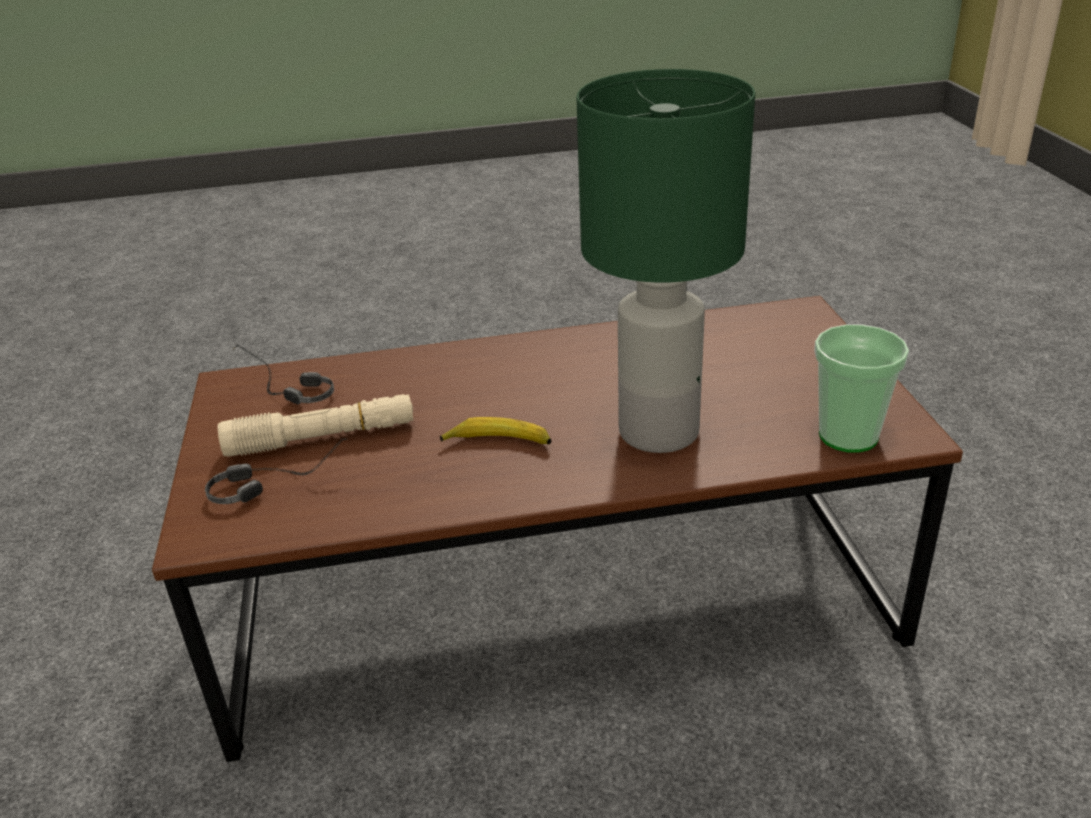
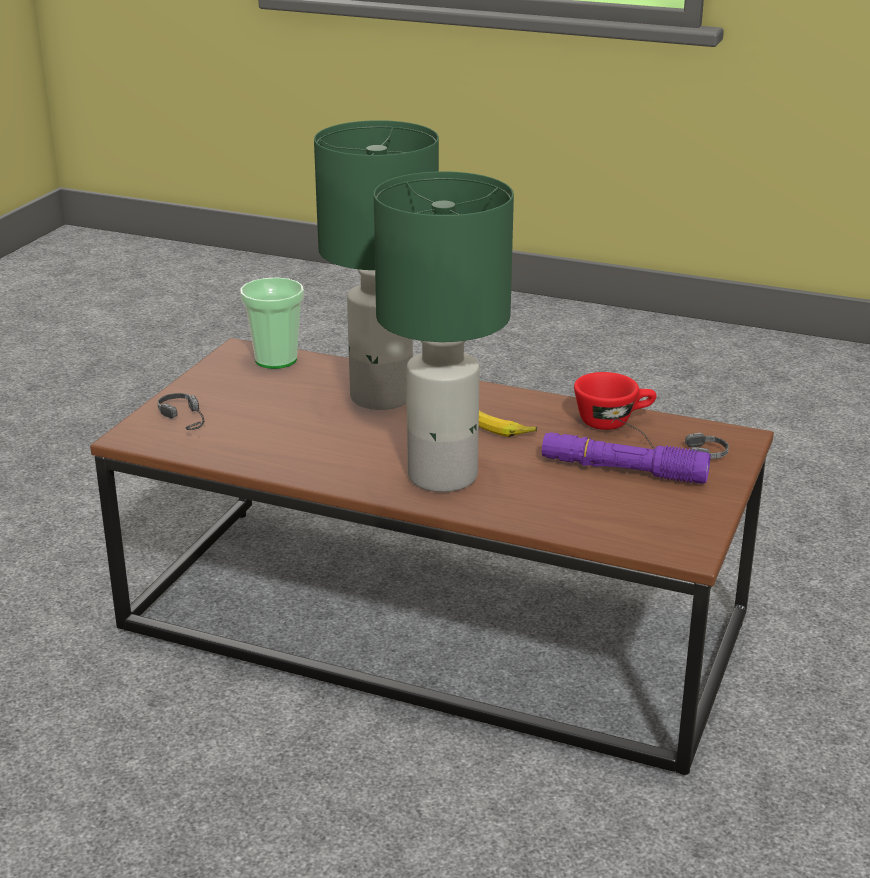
camera: 150 degrees left, 5 degrees down
beige flashlight [218,394,413,457] -> purple flashlight [542,432,711,484]
headphones [232,344,334,405] -> headphones moved to [157,393,206,430]
none -> green table lamp [374,171,514,492]
none -> red cup [574,372,656,430]

